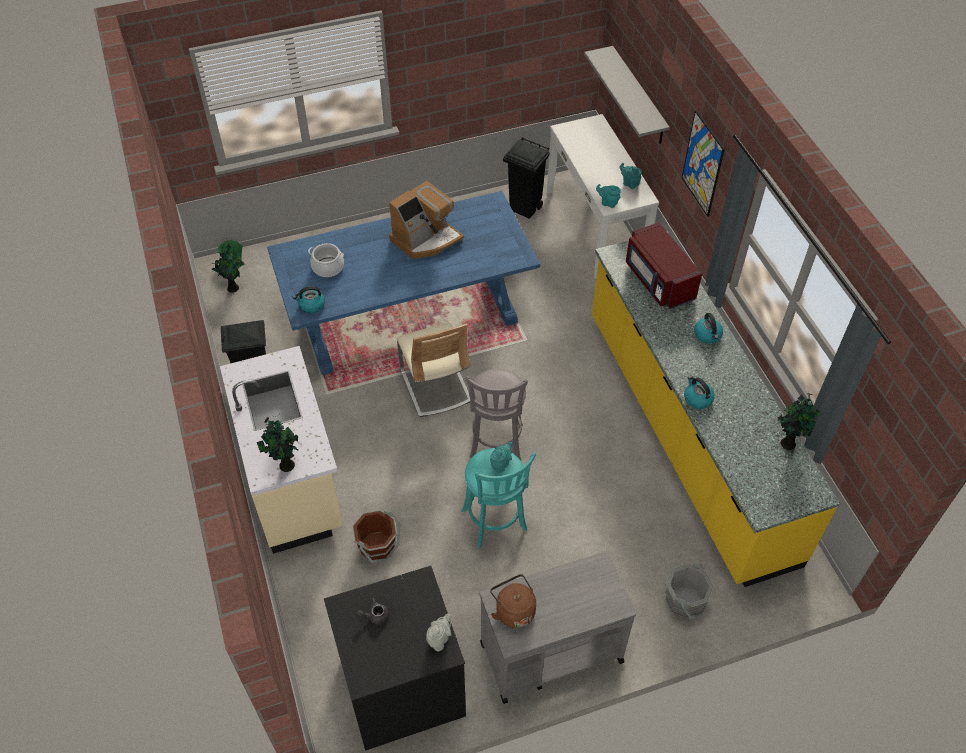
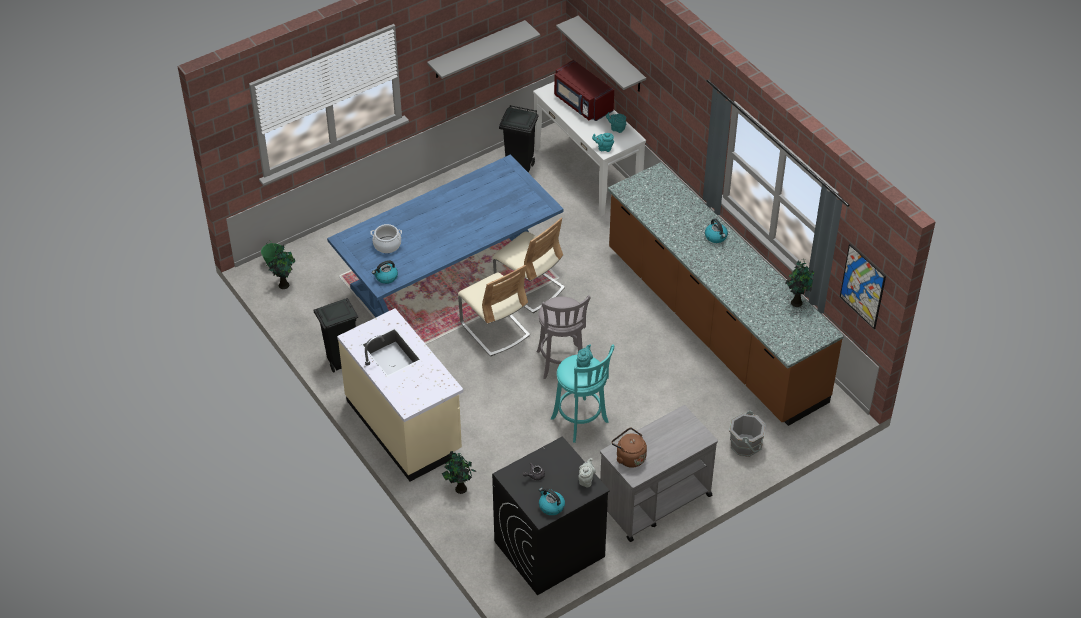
camera: 15 degrees left, 5 degrees down
potted plant [257,417,298,472] -> potted plant moved to [441,451,477,494]
brown bucket [352,510,401,563] -> none
coffee machine [389,181,464,259] -> none
yellow counter [592,231,840,587] -> brown counter [608,162,844,426]
red microwave [626,222,702,309] -> red microwave moved to [554,60,614,121]
picture [682,110,725,217] -> picture moved to [840,244,886,329]
kettle [684,376,715,409] -> kettle moved to [539,488,565,515]
none -> grey shelf [427,20,540,79]
none -> beige chair [493,218,565,313]

